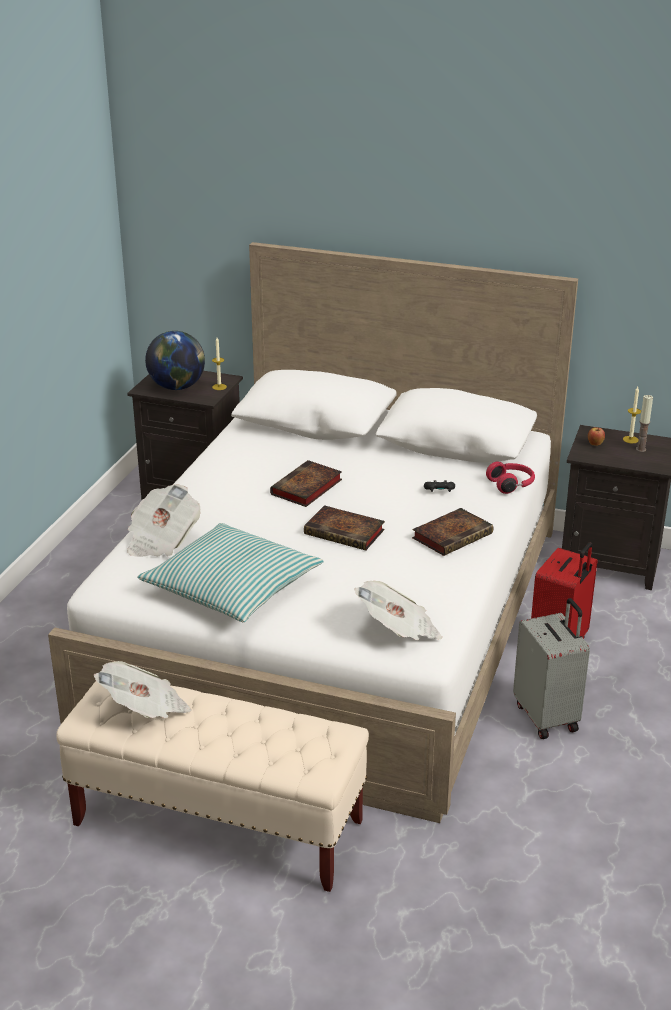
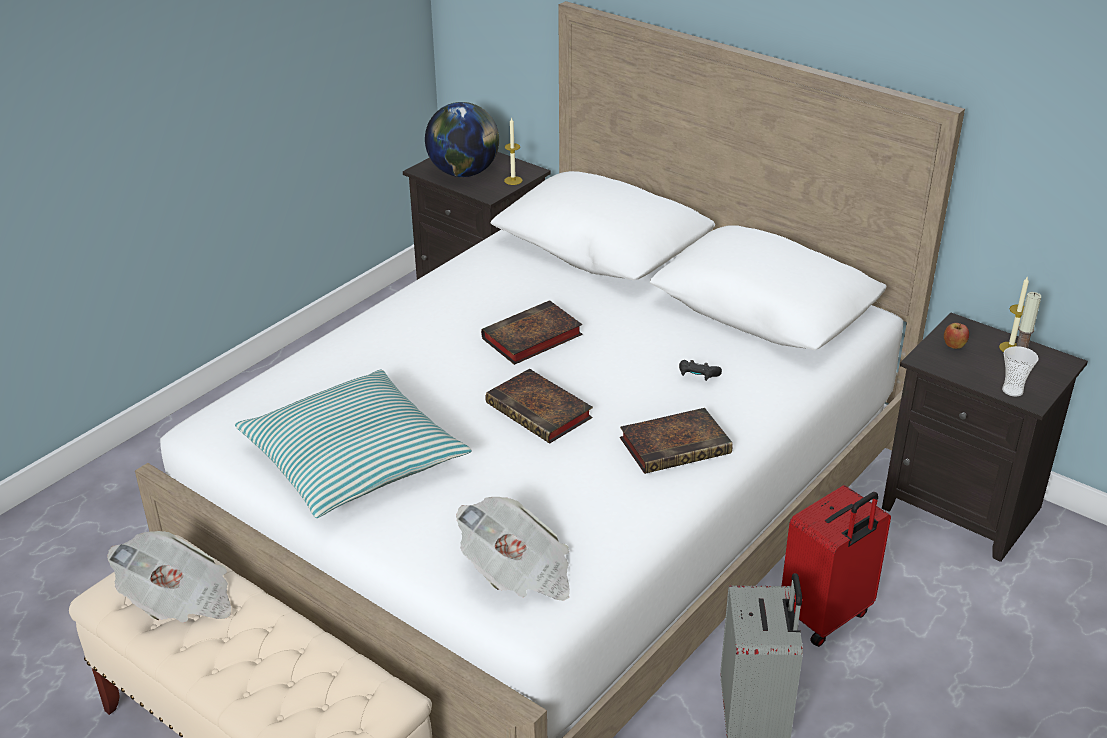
camera: 20 degrees right, 5 degrees up
newspaper [127,484,201,557] -> none
red headphones [486,462,535,494] -> none
none -> cup [1002,346,1039,397]

